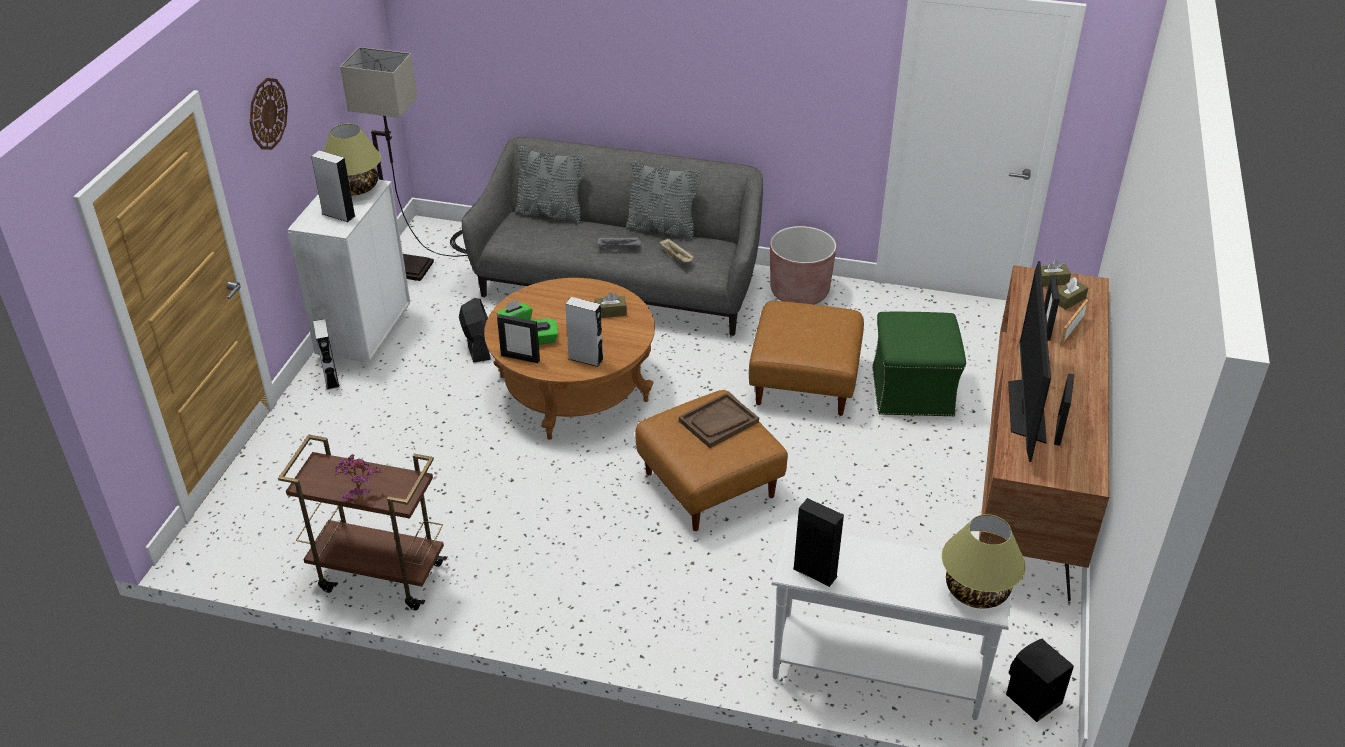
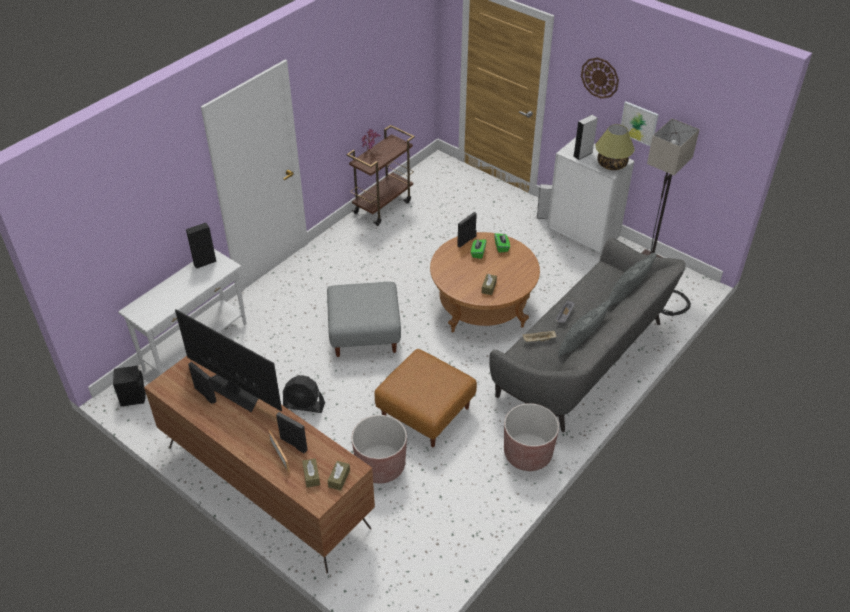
camera: 115 degrees right, 5 degrees up
black fan [459,298,491,363] -> black fan moved to [283,375,325,413]
grey speaker [565,297,604,367] -> none
brown ottoman [635,390,788,531] -> grey ottoman [327,282,401,357]
brown tray [679,392,759,448] -> none
green ottoman [872,312,966,416] -> brown planter [352,415,407,484]
table lamp [942,514,1026,609] -> none
none -> picture [621,101,659,146]

